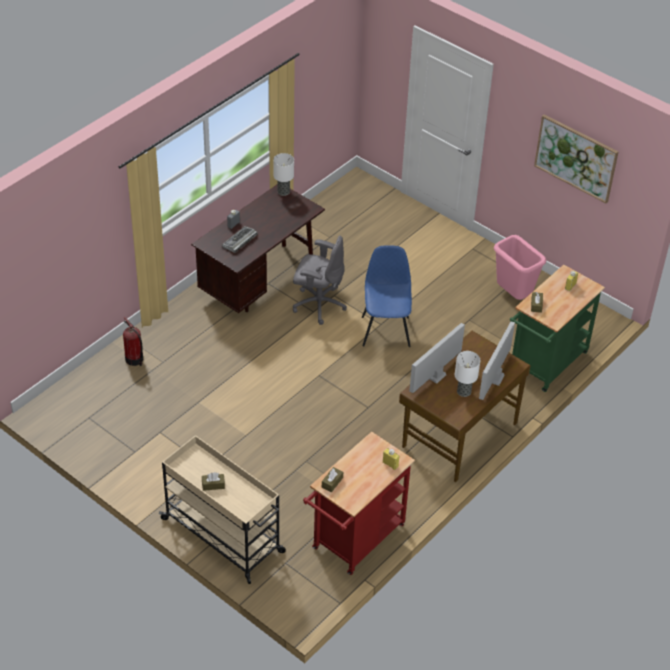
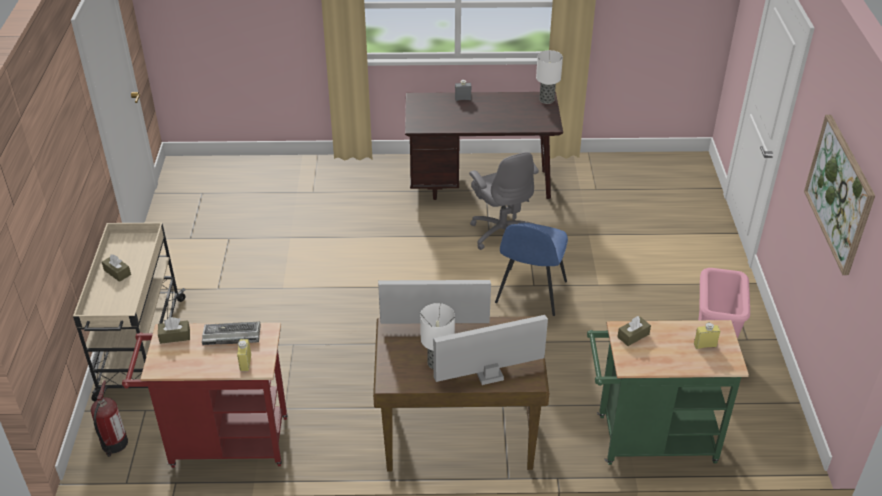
camera: 50 degrees right, 5 degrees down
fire extinguisher [123,317,143,366] -> fire extinguisher moved to [91,381,128,457]
keyboard [222,226,258,253] -> keyboard moved to [202,321,261,345]
blue chair [362,245,412,347] -> blue chair turned 150 degrees clockwise [495,223,568,316]

